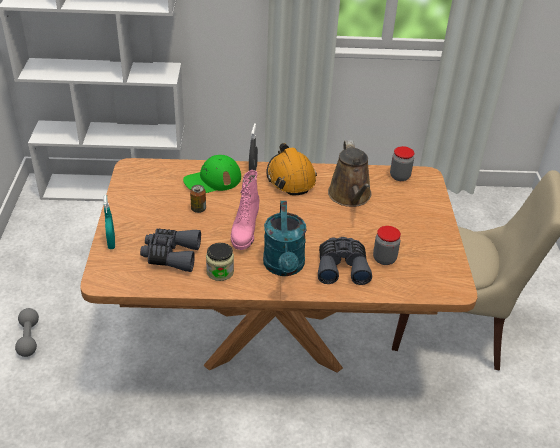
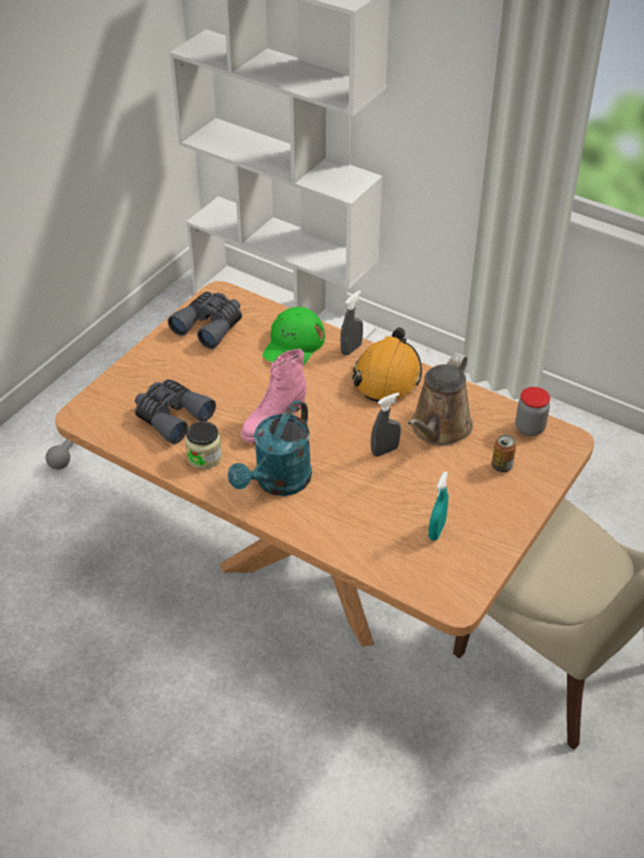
camera: 35 degrees right, 5 degrees up
turquoise spray bottle [103,195,115,249] -> turquoise spray bottle moved to [428,472,448,541]
green cap [183,155,241,193] -> green cap turned 75 degrees counterclockwise [262,307,325,366]
can [190,185,206,213] -> can moved to [492,435,516,472]
grey binoculars [318,237,372,285] -> grey binoculars moved to [168,292,242,349]
jar [373,226,401,265] -> none
none -> grey spray bottle [371,392,401,457]

